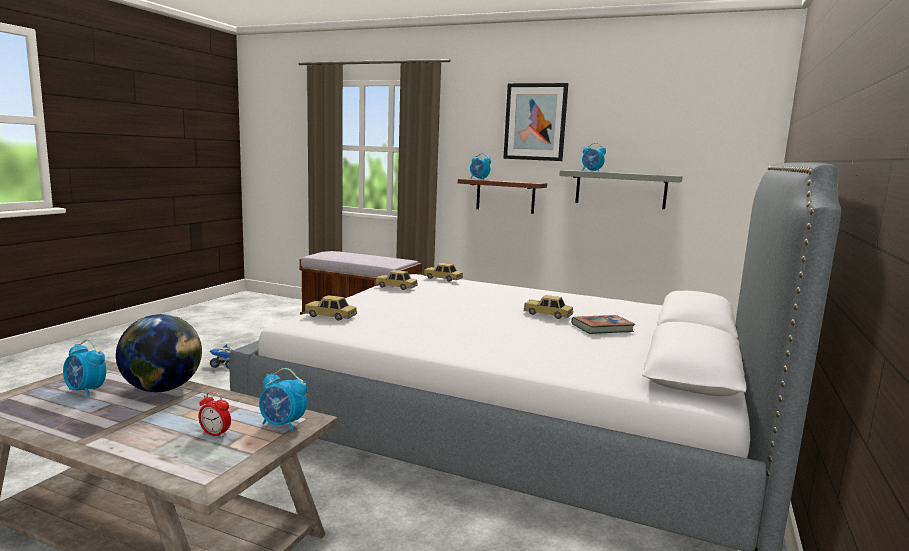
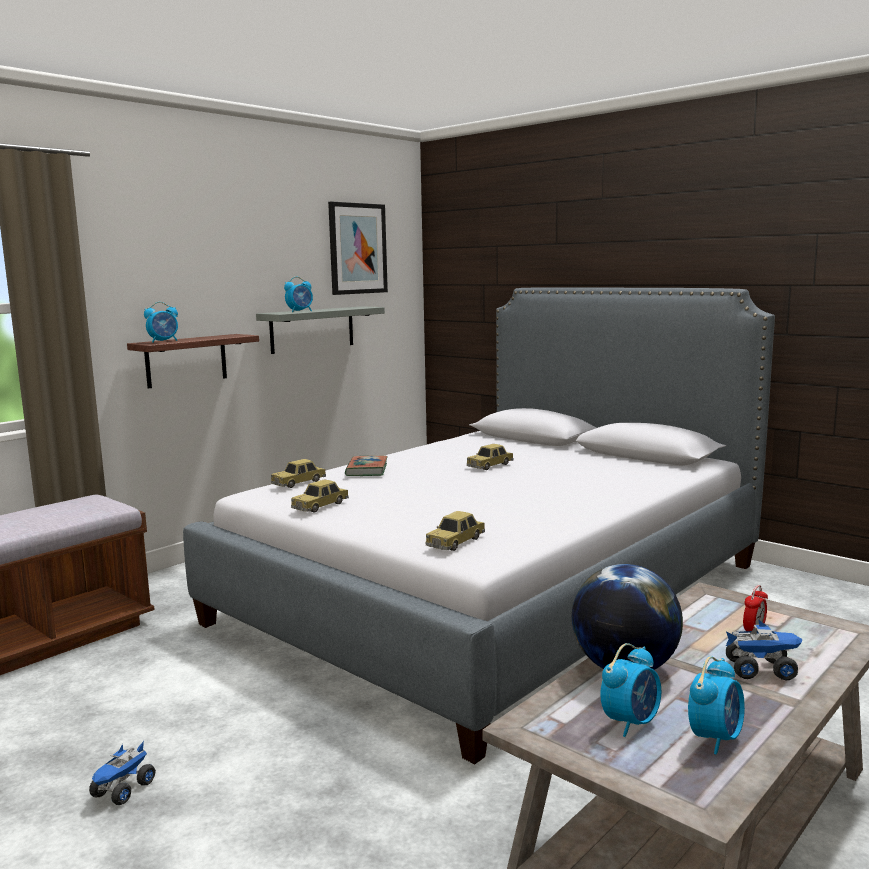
camera: 70 degrees left, 0 degrees up
alarm clock [259,368,307,431] -> alarm clock moved to [688,656,745,755]
picture [503,83,568,161] -> picture moved to [328,202,388,295]
book [571,315,635,334] -> book moved to [345,455,388,476]
none -> toy truck [726,619,802,680]

